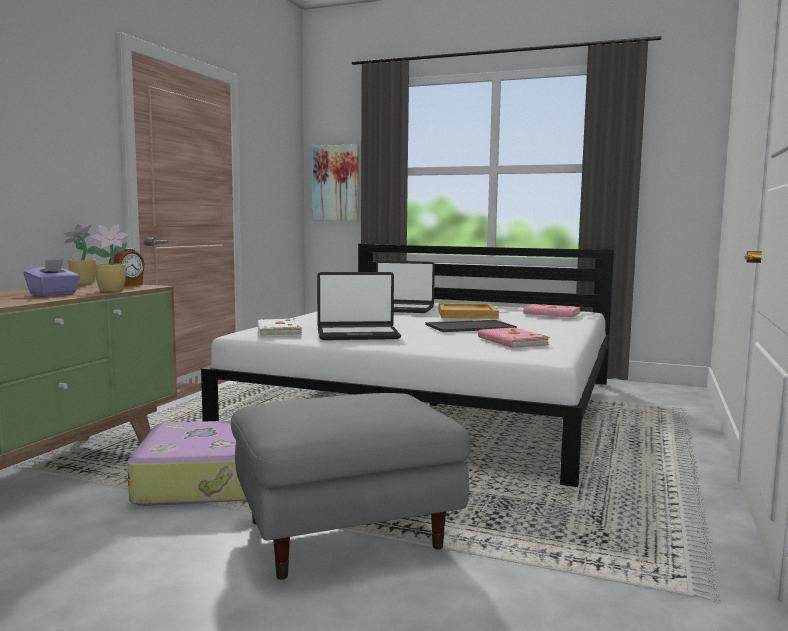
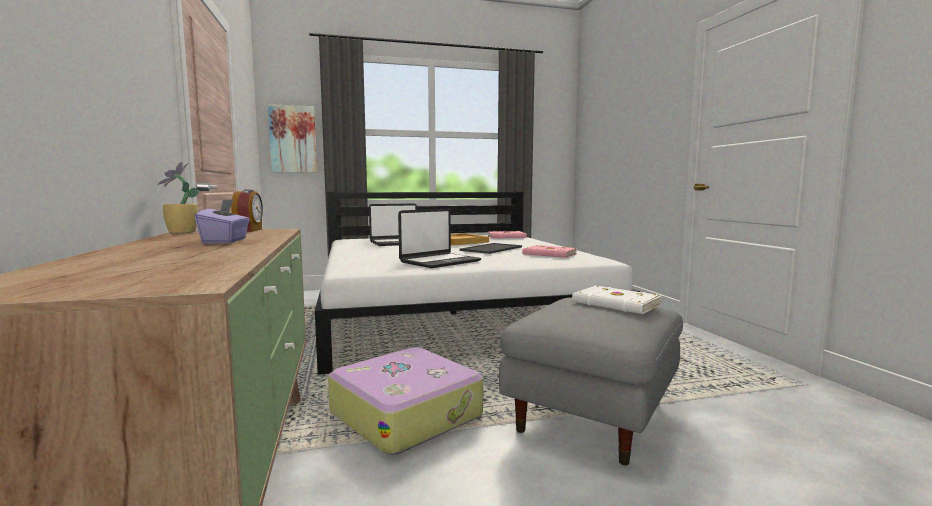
camera: 35 degrees left, 0 degrees up
potted plant [90,224,130,292] -> none
white book [257,318,303,336] -> white book moved to [572,286,661,314]

